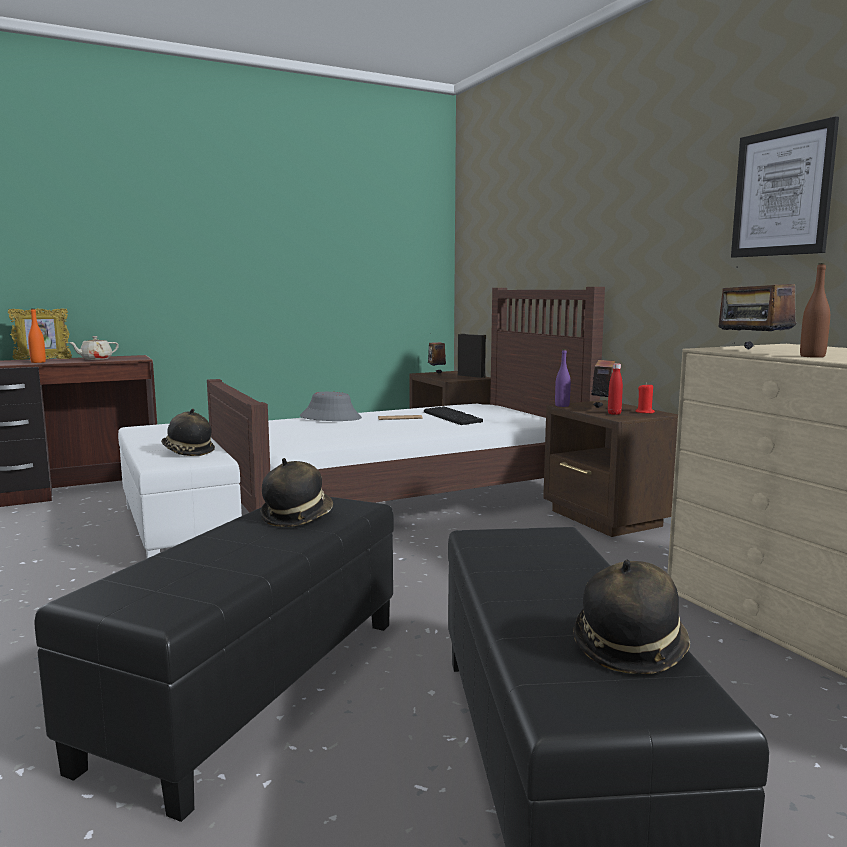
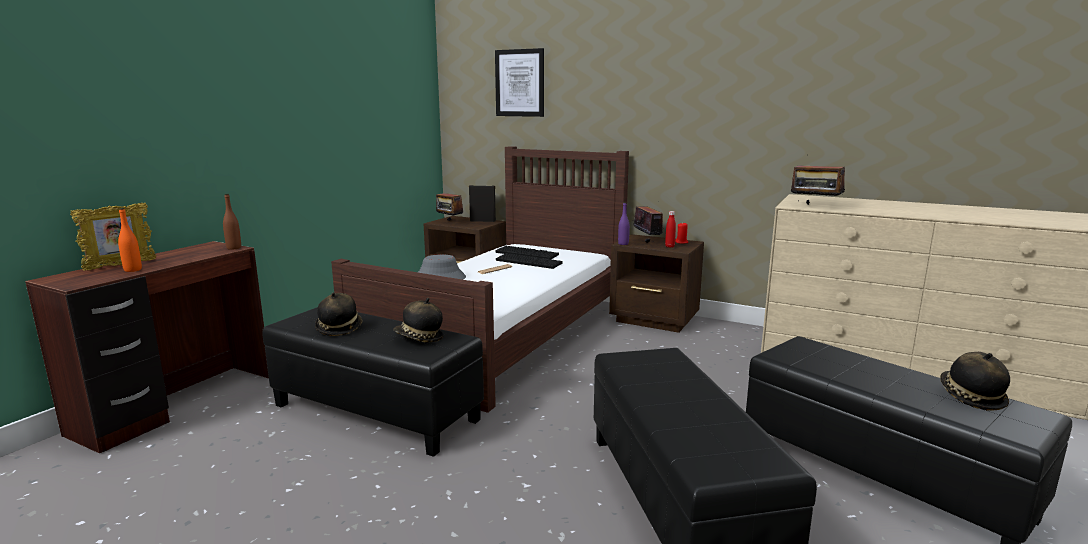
camera: 35 degrees left, 5 degrees up
beige teapot [69,336,119,360] -> none
white ottoman [118,424,242,558] -> black ottoman [262,307,484,457]
hat [260,458,333,527] -> hat moved to [315,292,363,336]
picture [731,116,839,258] -> picture moved to [495,48,544,117]
brown bottle [800,263,830,358] -> brown bottle moved to [223,194,241,250]
none -> keyboard [495,246,559,259]

